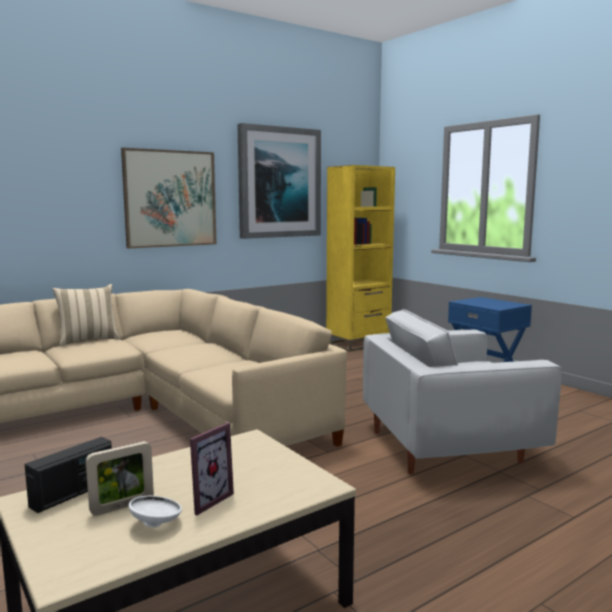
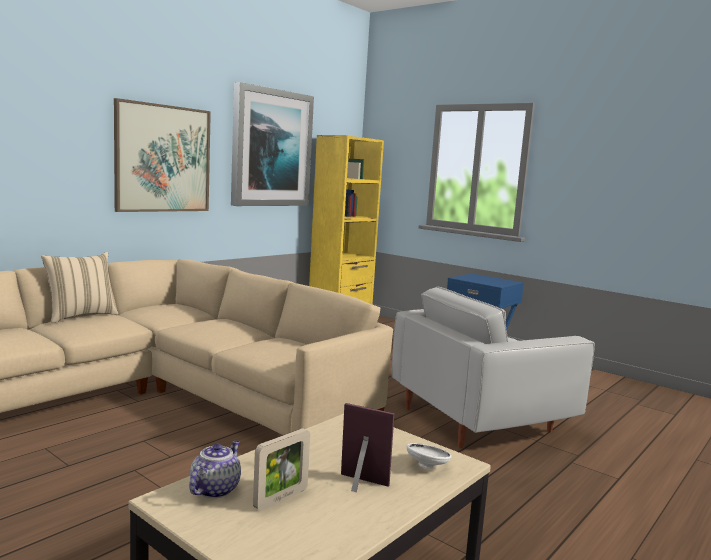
camera: 15 degrees left, 0 degrees up
radio [24,437,112,513] -> teapot [189,440,241,498]
white bowl [129,496,182,527] -> white bowl moved to [407,443,452,469]
picture frame [190,422,234,515] -> picture frame turned 90 degrees counterclockwise [341,403,394,493]

